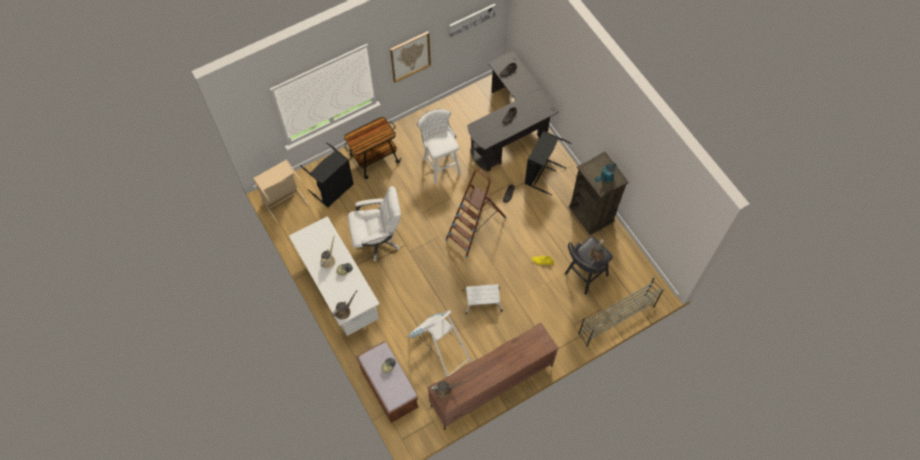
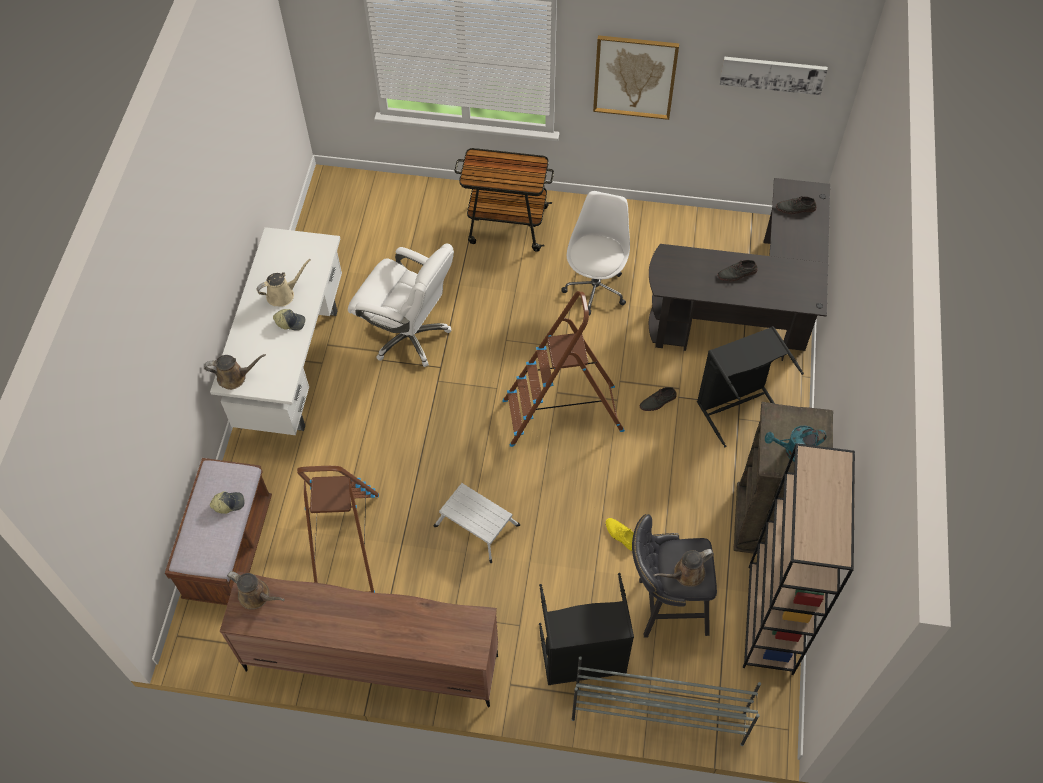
camera: 40 degrees right, 5 degrees down
beige laundry basket [253,160,309,224] -> none
black laundry basket [300,142,354,207] -> black laundry basket moved to [539,573,634,685]
white step ladder [407,310,472,377] -> brown step ladder [297,466,379,593]
white stool [417,109,461,184] -> white office chair [562,191,630,316]
none -> beige bookcase [743,443,855,675]

